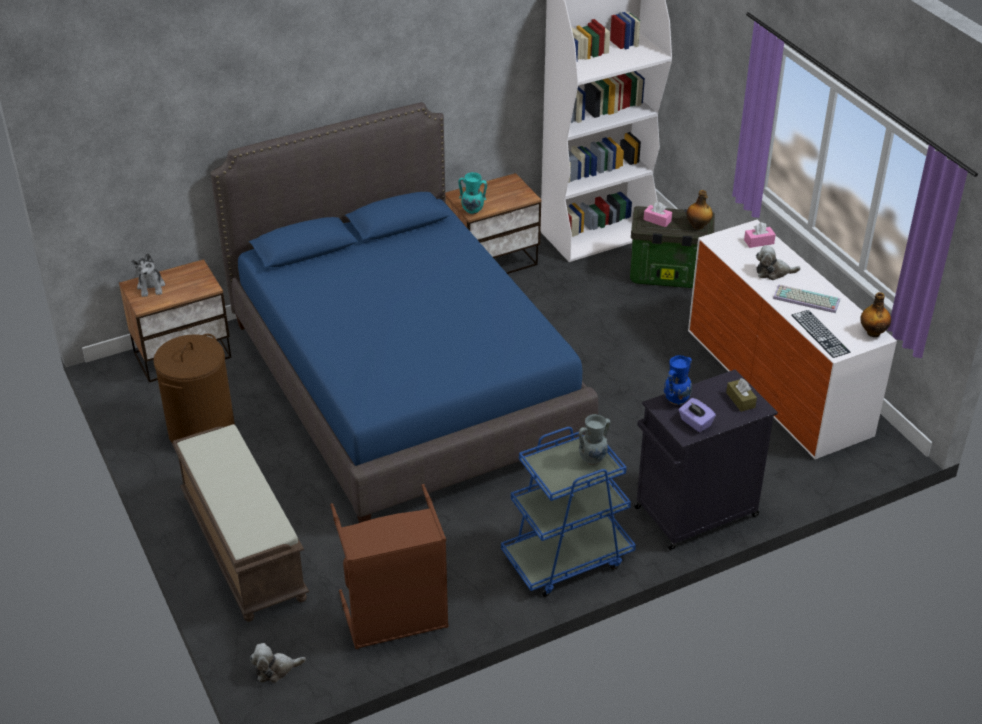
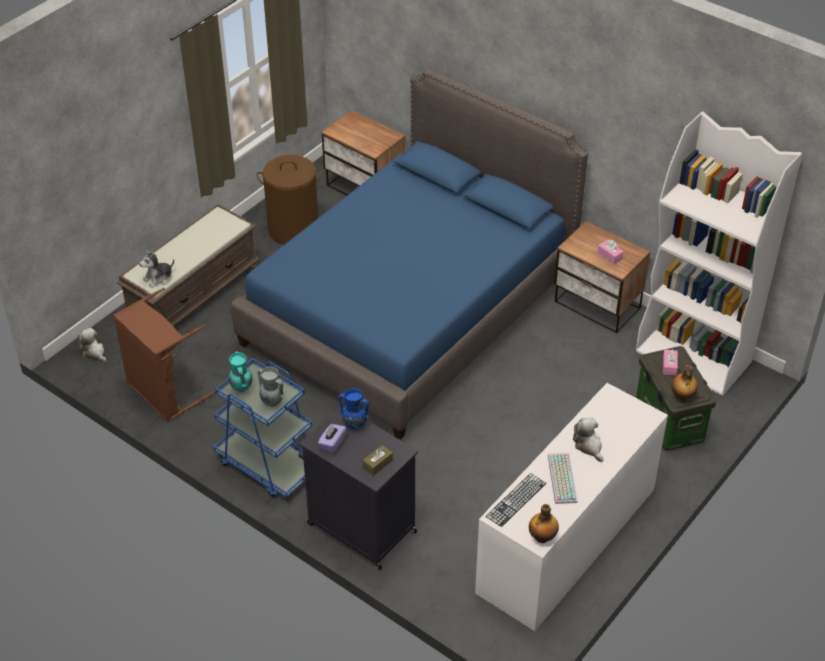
camera: 65 degrees right, 5 degrees up
plush toy [131,253,165,297] -> plush toy moved to [139,249,174,288]
turquoise vase [458,172,487,215] -> turquoise vase moved to [229,351,252,392]
pink tissue box [744,222,776,248] -> pink tissue box moved to [597,240,624,264]

